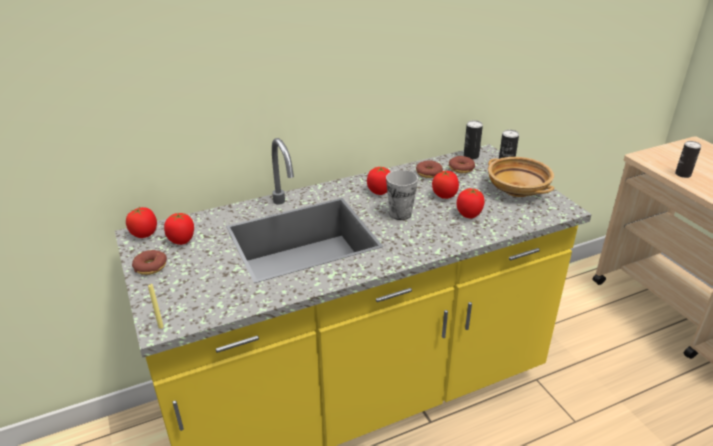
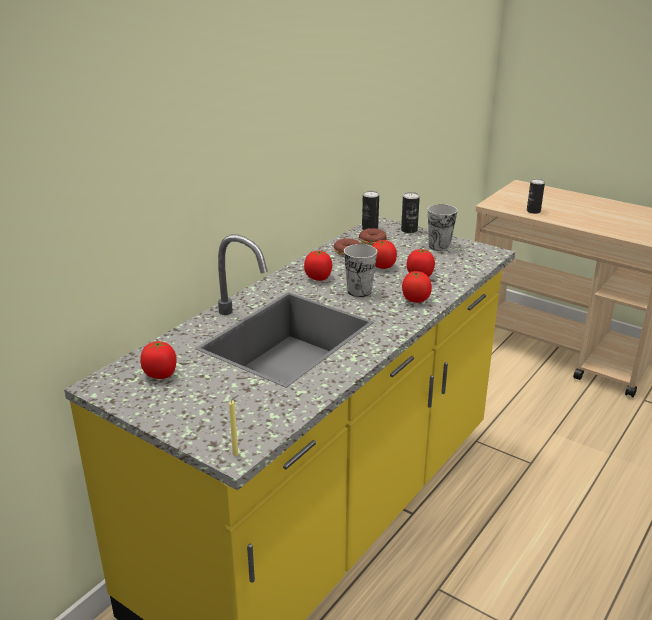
camera: 30 degrees left, 5 degrees down
tomato [126,207,157,238] -> tomato moved to [402,271,432,303]
donut [132,250,167,275] -> none
beige bowl [488,157,554,197] -> cup [428,204,458,251]

